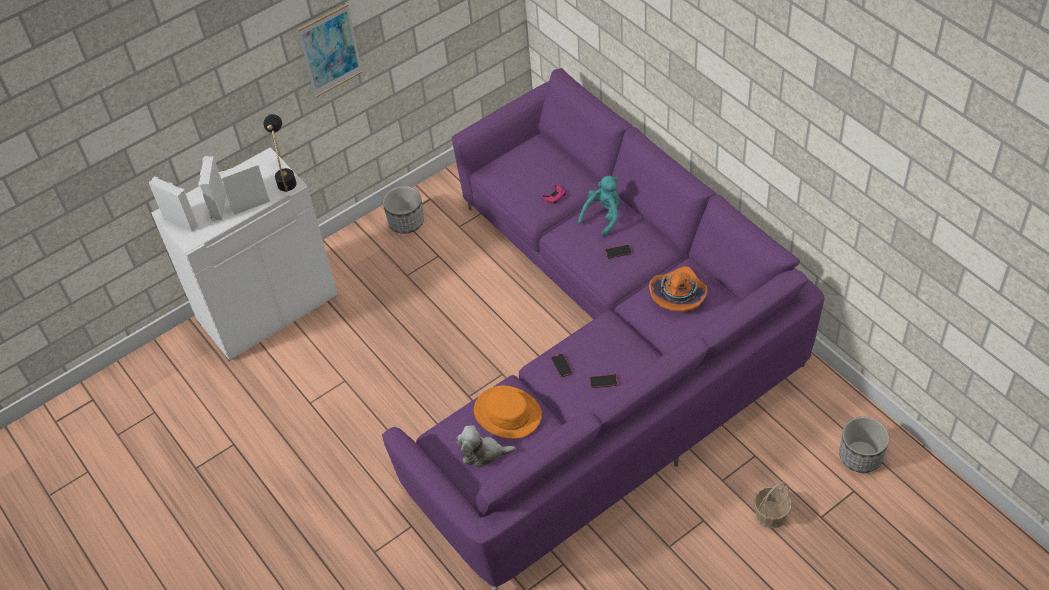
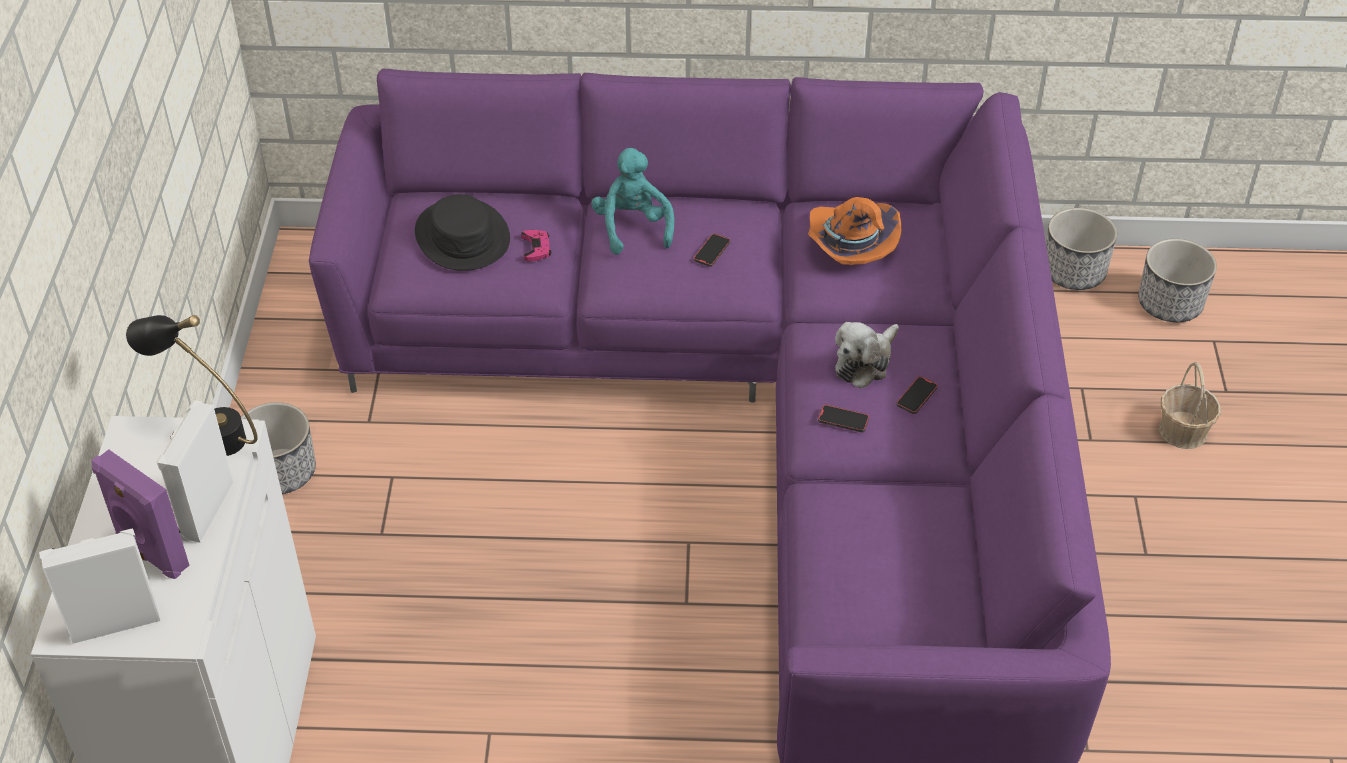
camera: 55 degrees left, 5 degrees down
white speaker [198,156,226,222] -> purple speaker [91,449,190,579]
picture [297,4,363,98] -> none
plush toy [456,425,516,468] -> plush toy moved to [835,322,899,389]
orange hat [474,386,542,439] -> none
none -> black hat [415,194,510,271]
none -> planter [1046,208,1117,290]

